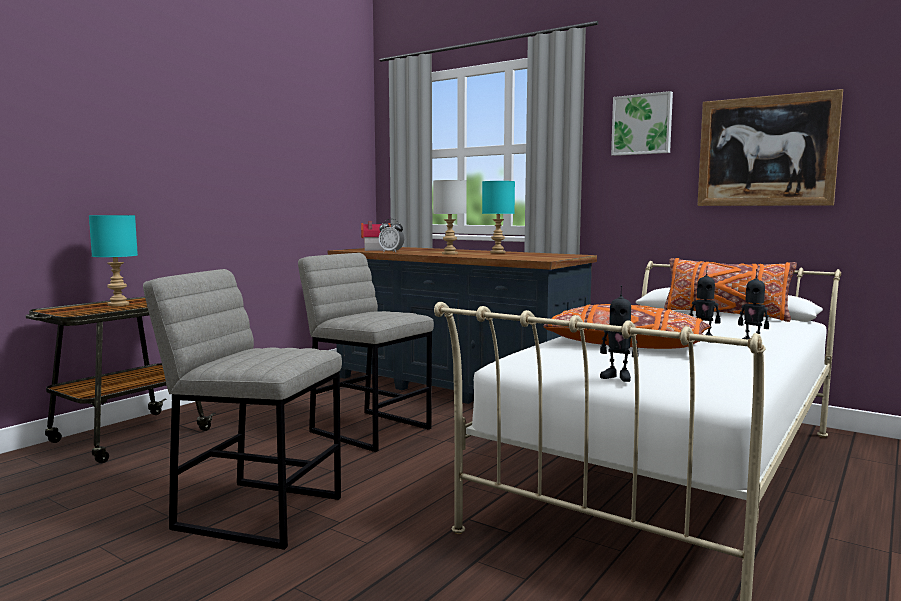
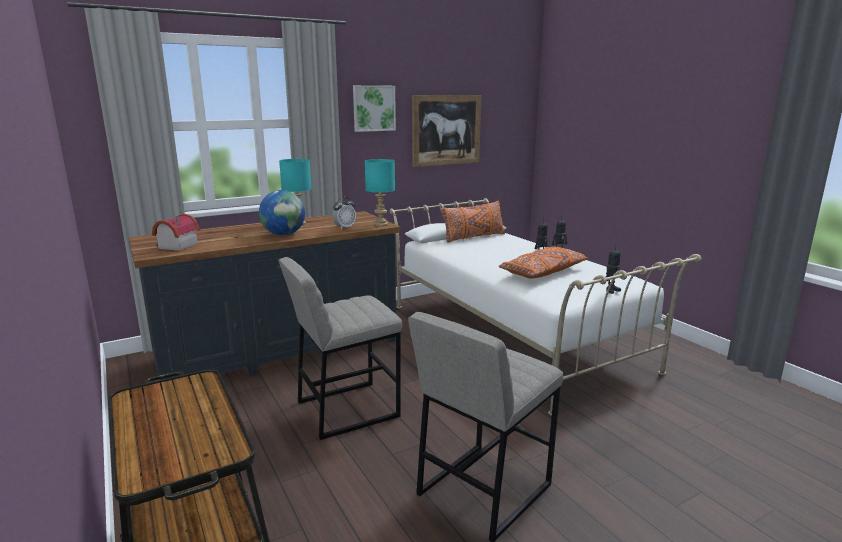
camera: 65 degrees left, 10 degrees up
turquoise table lamp [89,215,138,306] -> turquoise table lamp moved to [365,159,395,226]
alarm clock [379,219,404,252] -> alarm clock moved to [332,197,356,230]
grey table lamp [433,180,467,255] -> globe [259,190,305,236]

